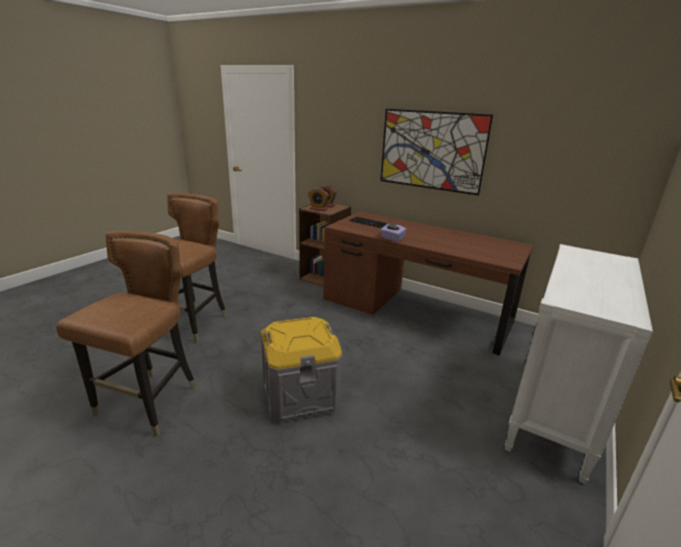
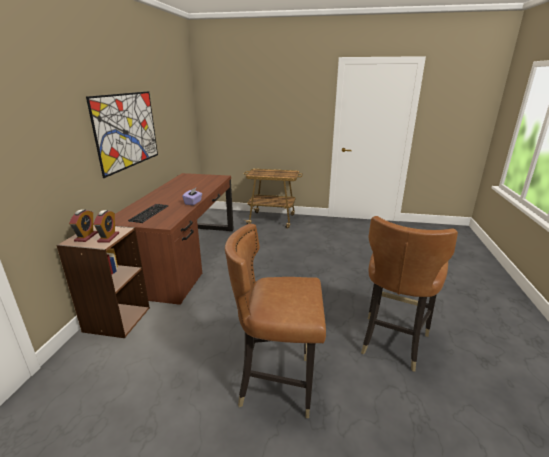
camera: 110 degrees left, 0 degrees up
brown chair [56,231,197,436] -> brown chair turned 60 degrees counterclockwise [361,216,458,371]
grey storage box [261,317,342,423] -> none
white dresser [505,244,653,484] -> cart [244,169,303,229]

